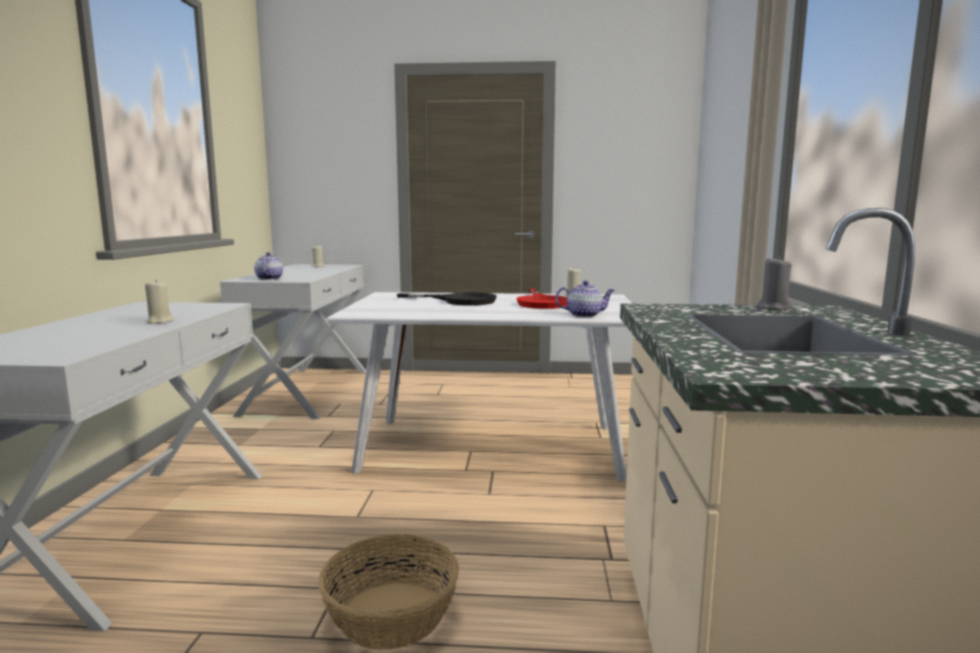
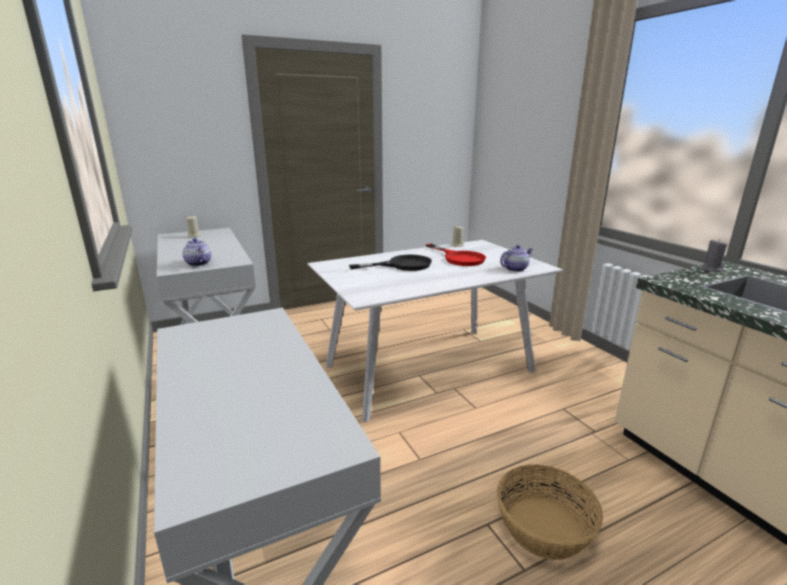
camera: 30 degrees left, 10 degrees up
beige candle [145,281,174,324] -> none

